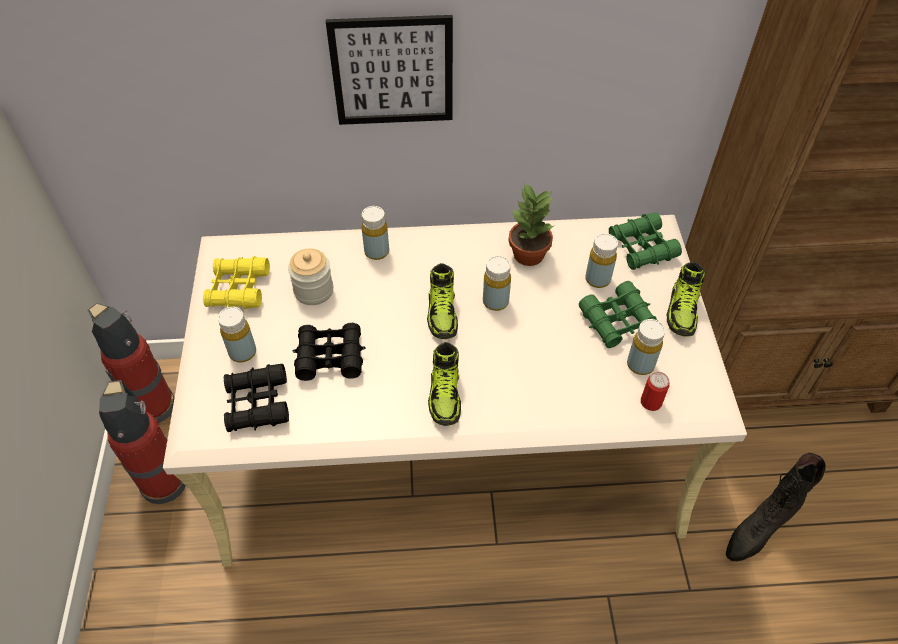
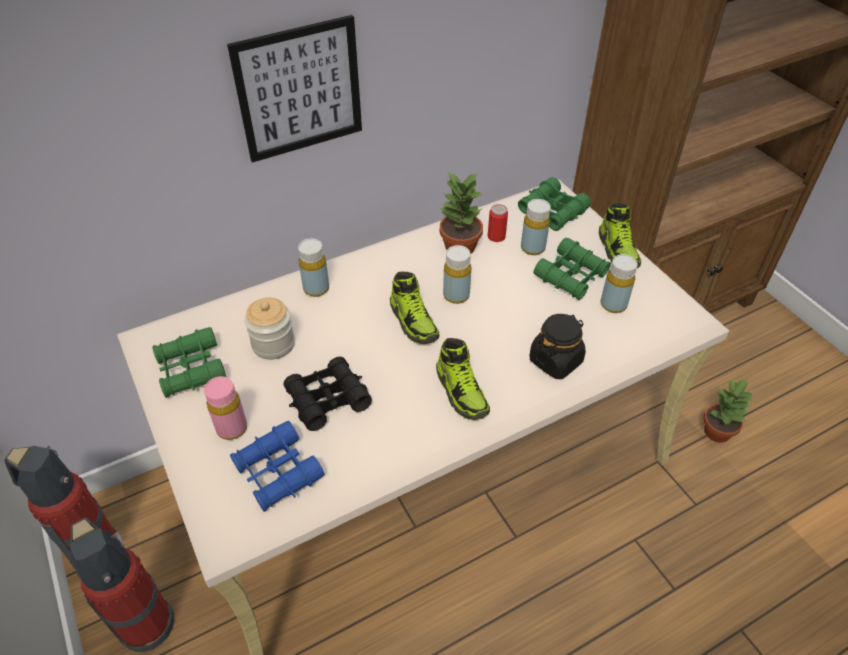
camera: 25 degrees left, 5 degrees down
yellow binoculars [203,256,270,309] -> green binoculars [152,327,226,398]
yellow bottle [218,307,256,363] -> pink bottle [204,376,247,440]
black binoculars [224,364,289,432] -> blue binoculars [230,421,325,512]
can [641,372,670,411] -> can moved to [488,204,508,242]
black boot [726,453,826,561] -> potted plant [703,379,754,443]
none -> black jar [530,314,586,379]

